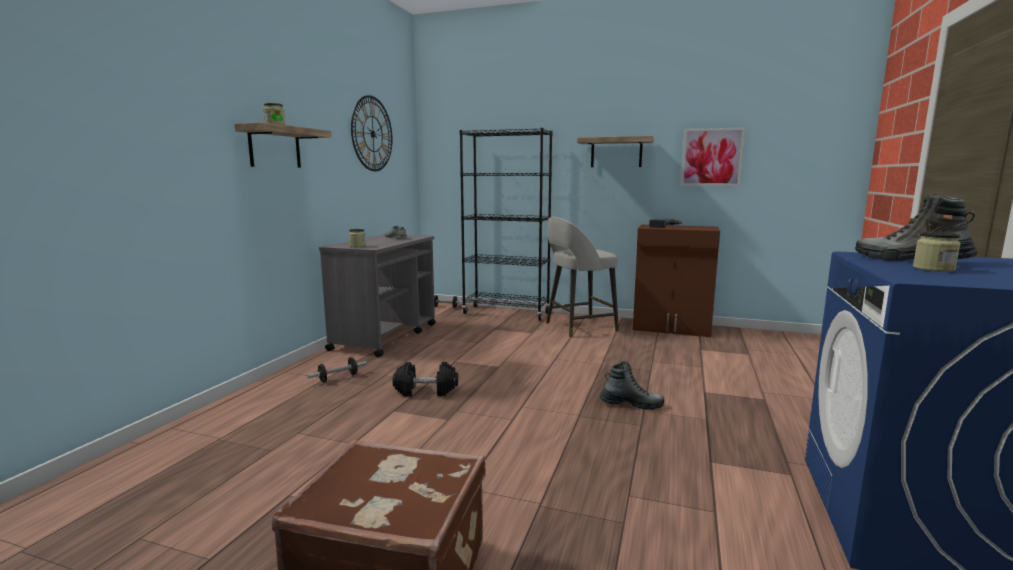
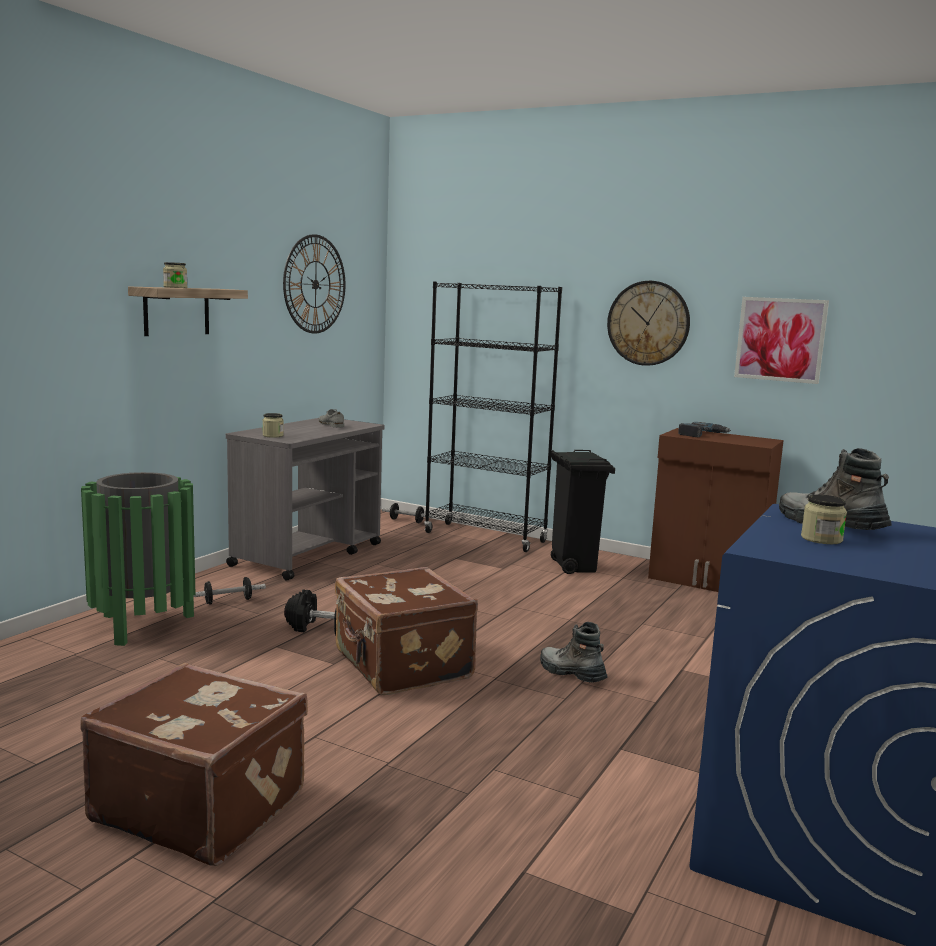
camera: 10 degrees right, 0 degrees up
grey stool [546,217,619,338] -> black trash can [551,450,615,574]
shelf [577,136,654,167] -> wall clock [607,281,690,366]
boot [600,361,664,410] -> boot turned 150 degrees counterclockwise [540,622,607,683]
none -> green trash can [81,472,196,646]
none -> brown suitcase [335,567,478,695]

